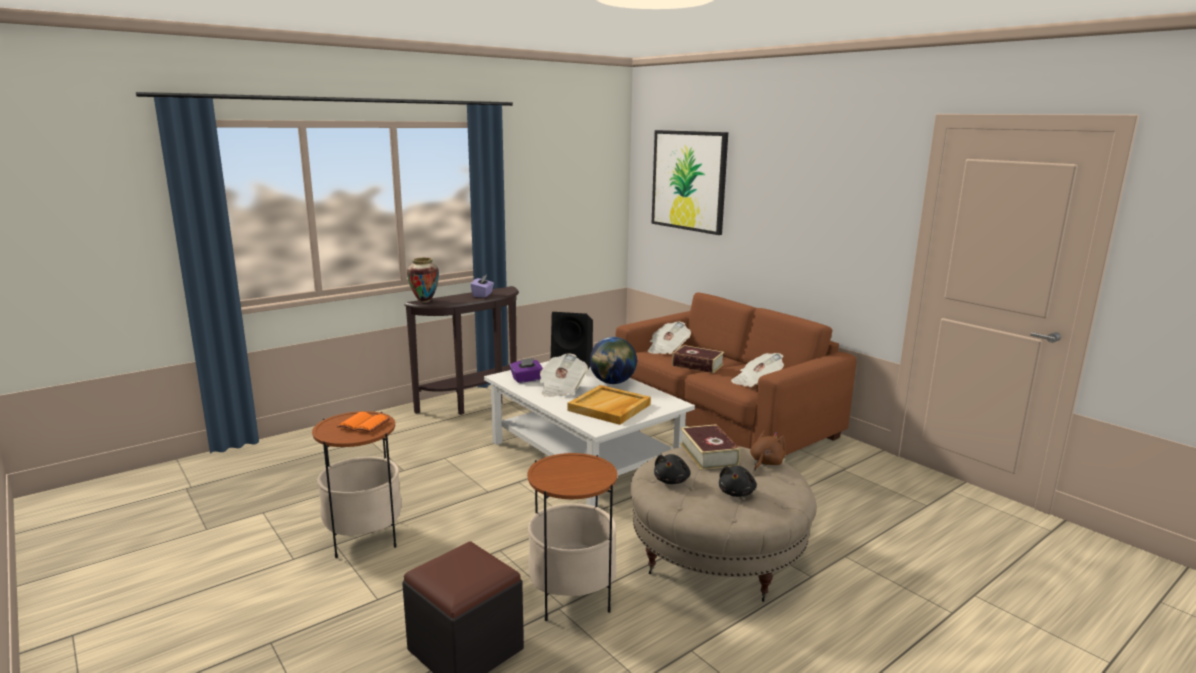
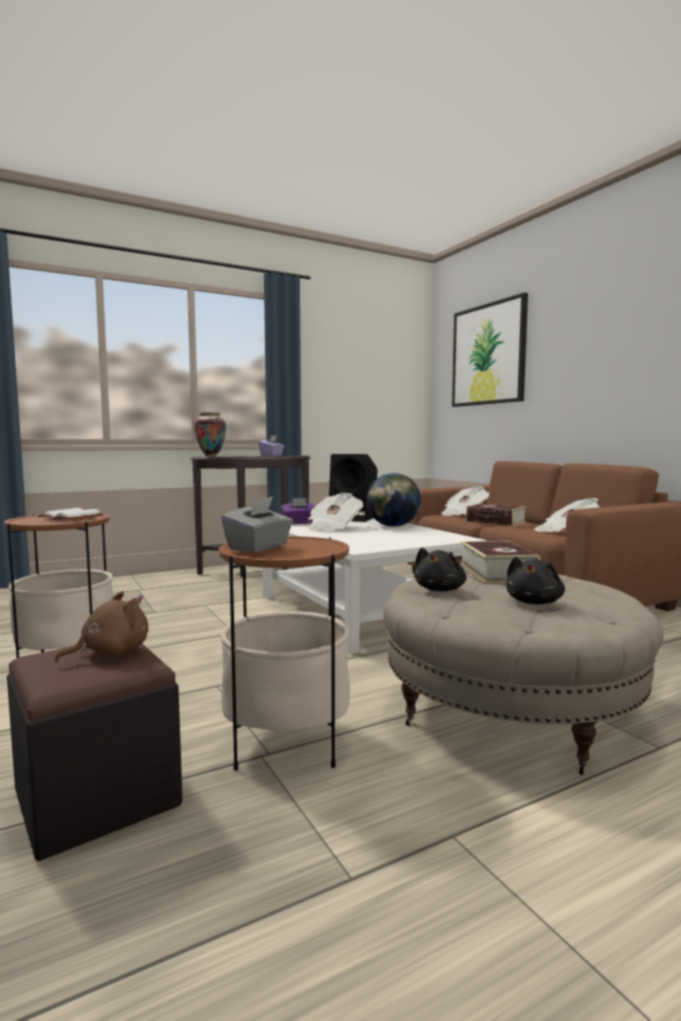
camera: 10 degrees right, 10 degrees down
orange book [337,412,390,433] -> white book [37,508,103,520]
beige tray [567,385,651,425] -> none
brown plush toy [750,430,785,471] -> brown plush toy moved to [55,591,148,662]
none -> grey tissue box [221,496,293,553]

